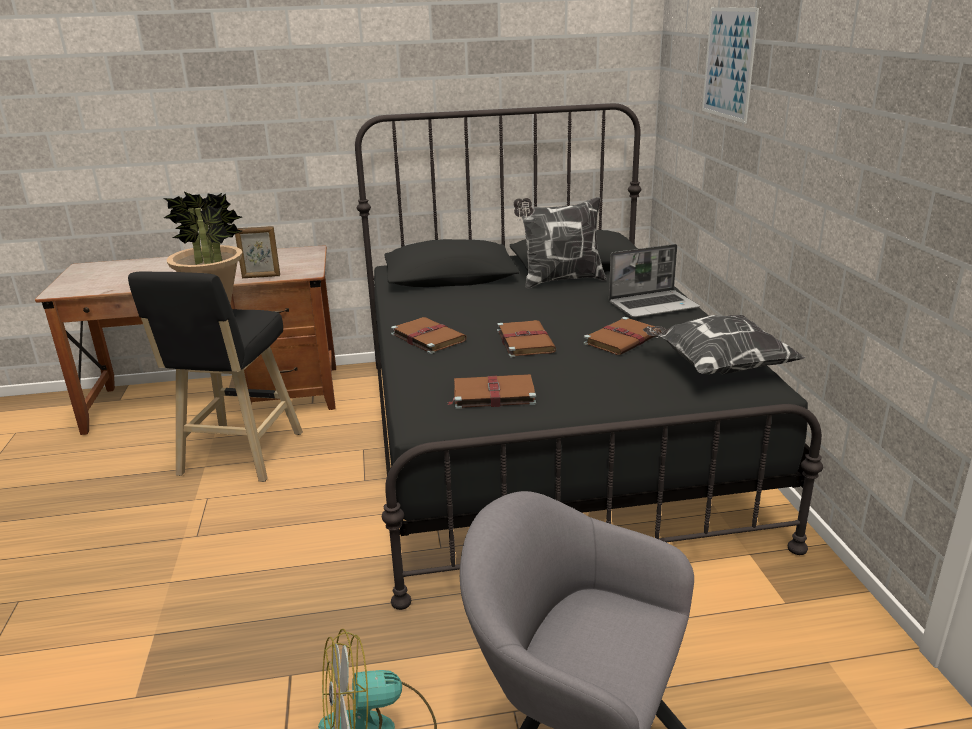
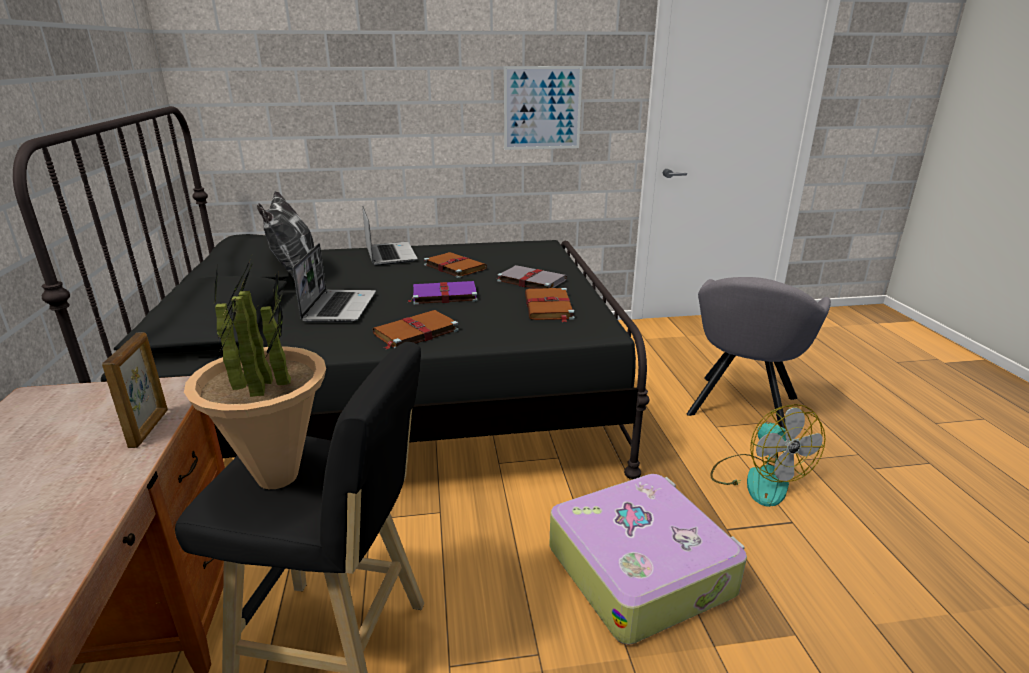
camera: 90 degrees left, 0 degrees up
brown book [497,320,556,358] -> purple book [407,281,478,305]
pillow [643,315,806,375] -> none
picture [702,7,759,124] -> picture moved to [504,66,583,150]
none -> laptop [293,243,376,322]
none -> grey book [497,265,567,289]
none -> suitcase [549,474,747,645]

